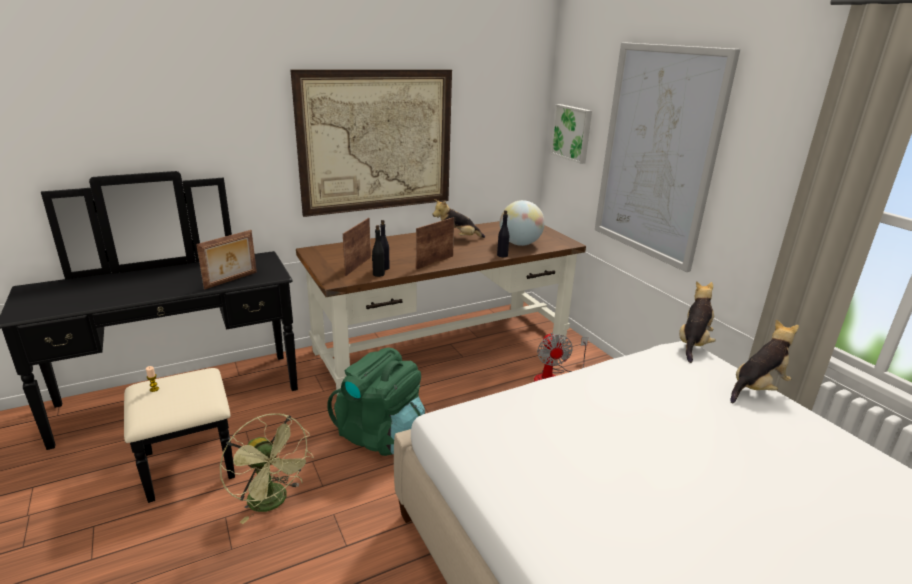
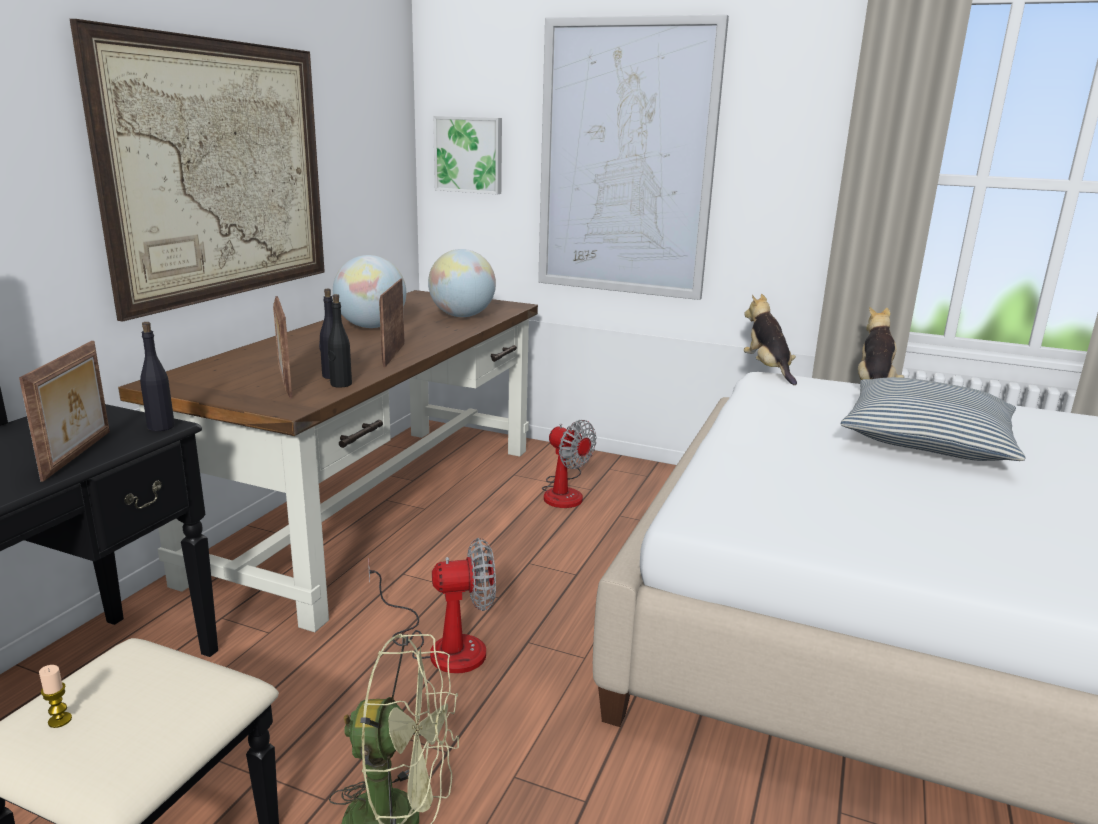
camera: 40 degrees left, 5 degrees down
green backpack [327,348,425,456] -> fan [368,538,496,674]
plush toy [432,199,485,238] -> globe [333,255,406,328]
black bottle [497,210,509,257] -> black bottle moved to [140,322,175,431]
none -> pillow [840,377,1025,461]

